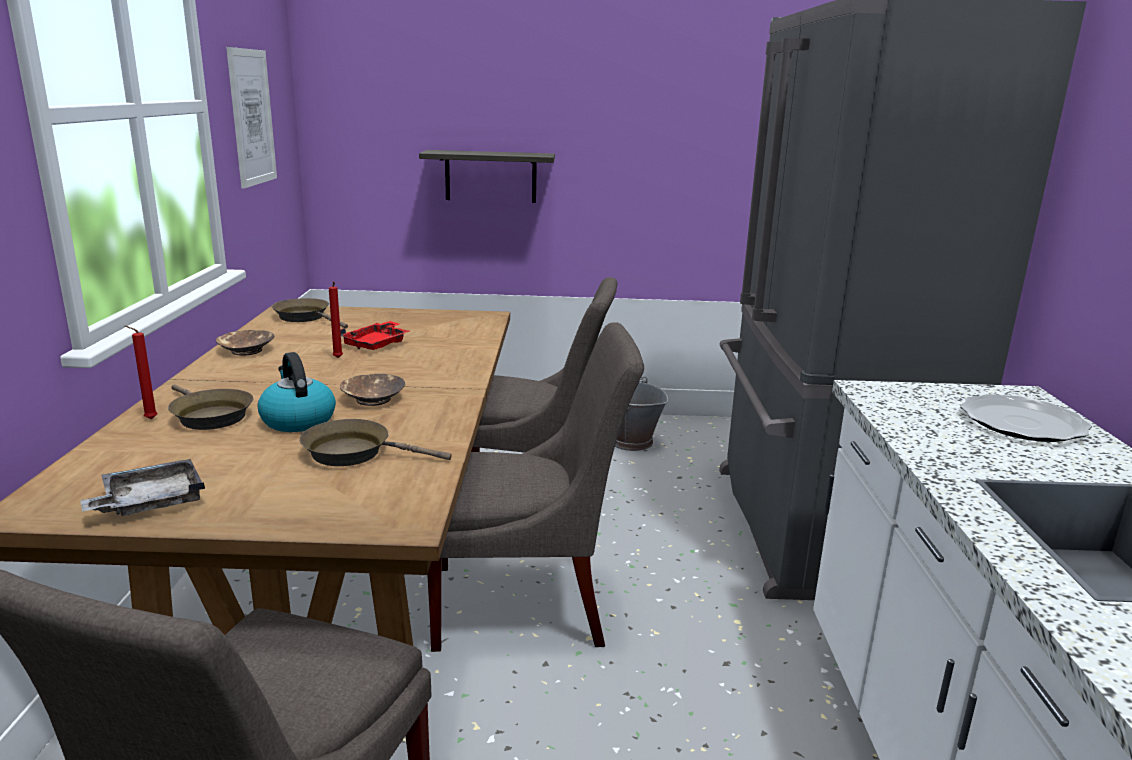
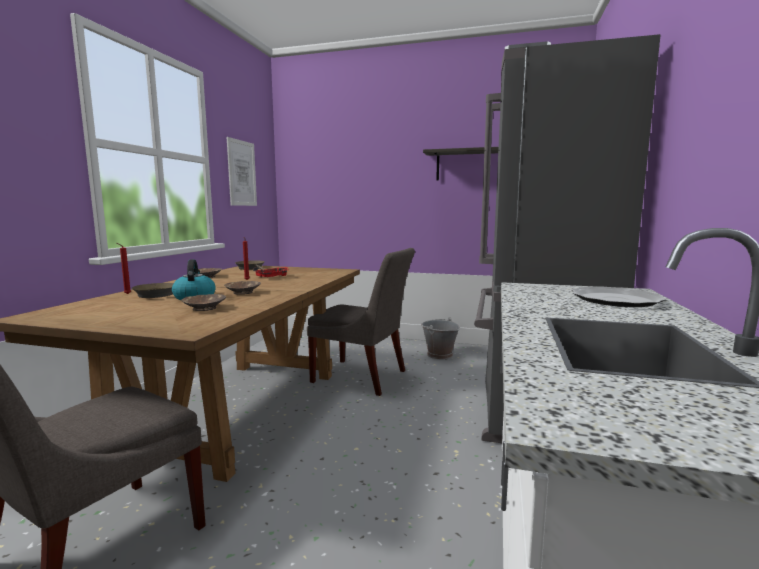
camera: 15 degrees right, 10 degrees down
grey tray [80,459,205,516] -> none
brown frying pan [299,419,452,466] -> brown bowl [181,294,226,311]
shelf [419,150,555,203] -> shelf moved to [423,147,499,180]
grey chair [427,322,644,652] -> none

